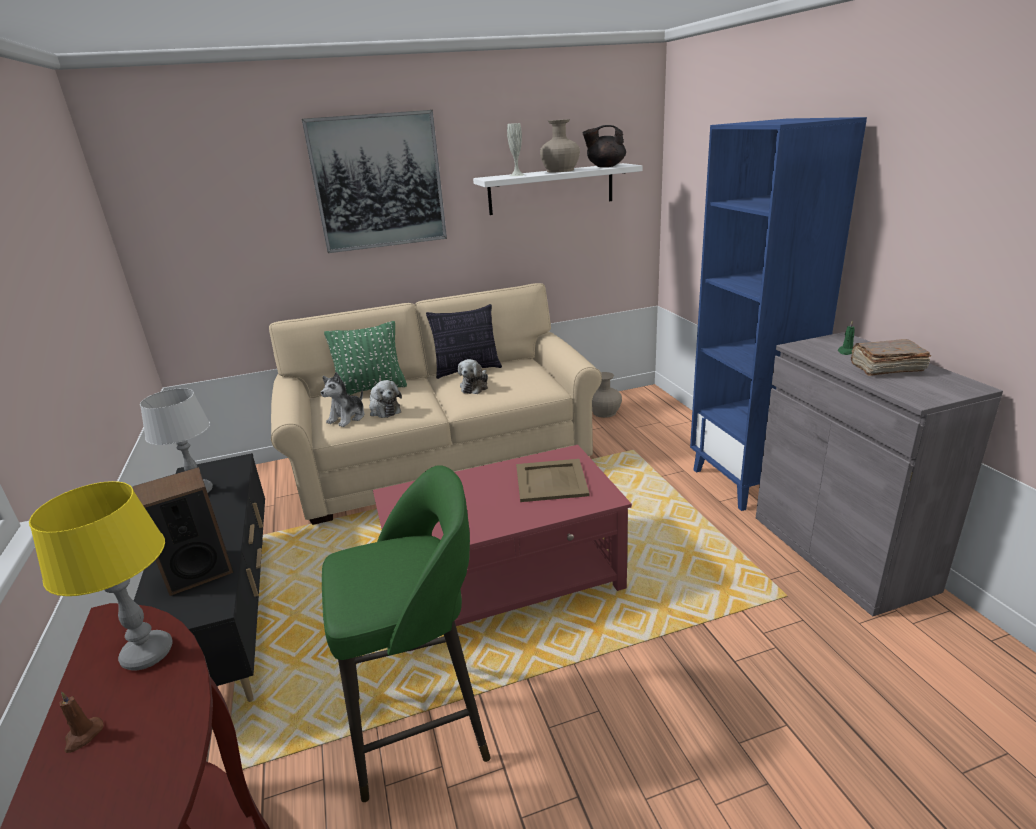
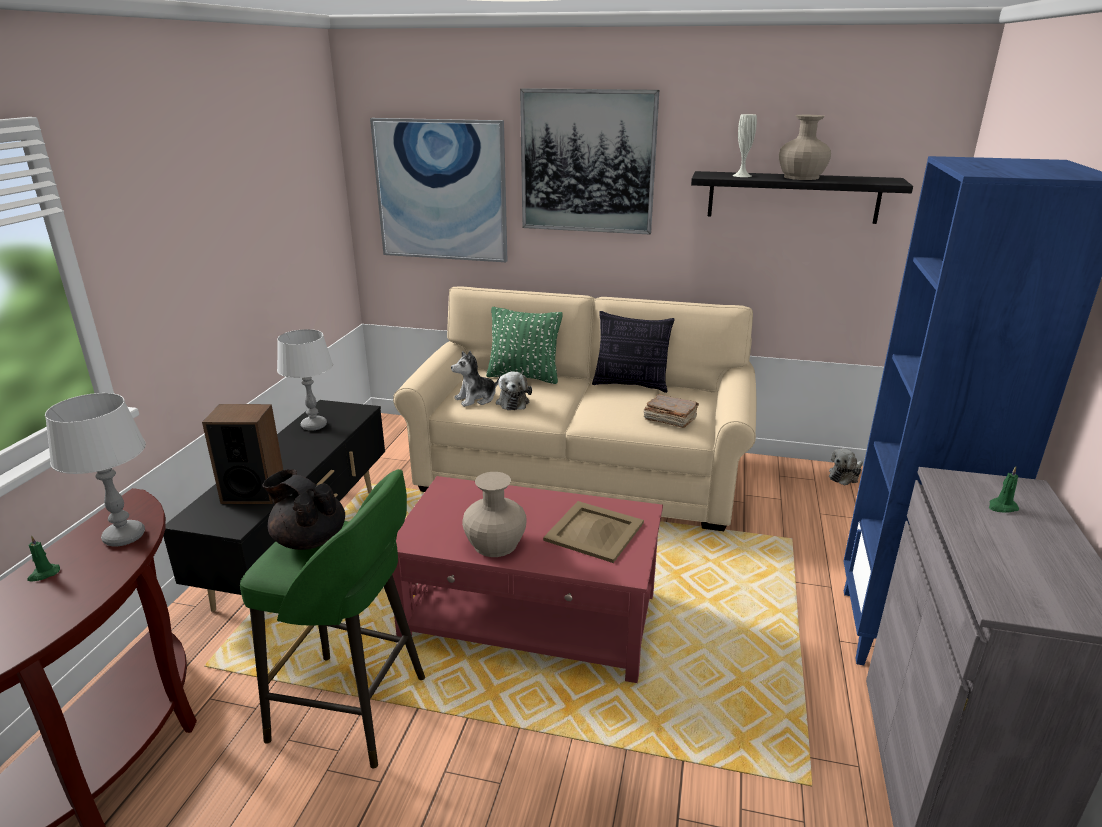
camera: 30 degrees right, 0 degrees up
yellow table lamp [29,481,173,671] -> grey table lamp [45,393,146,547]
brown candle [59,692,104,753] -> green candle [27,536,60,581]
plush toy [458,359,488,394] -> plush toy moved to [829,448,863,486]
white shelf [473,163,643,215] -> black shelf [691,171,913,224]
black teapot [582,125,626,167] -> black teapot moved to [262,469,345,550]
beige vase [592,372,622,418] -> beige vase moved to [462,472,527,557]
brown book [851,339,931,376] -> brown book moved to [644,394,699,428]
none -> picture [370,118,508,262]

